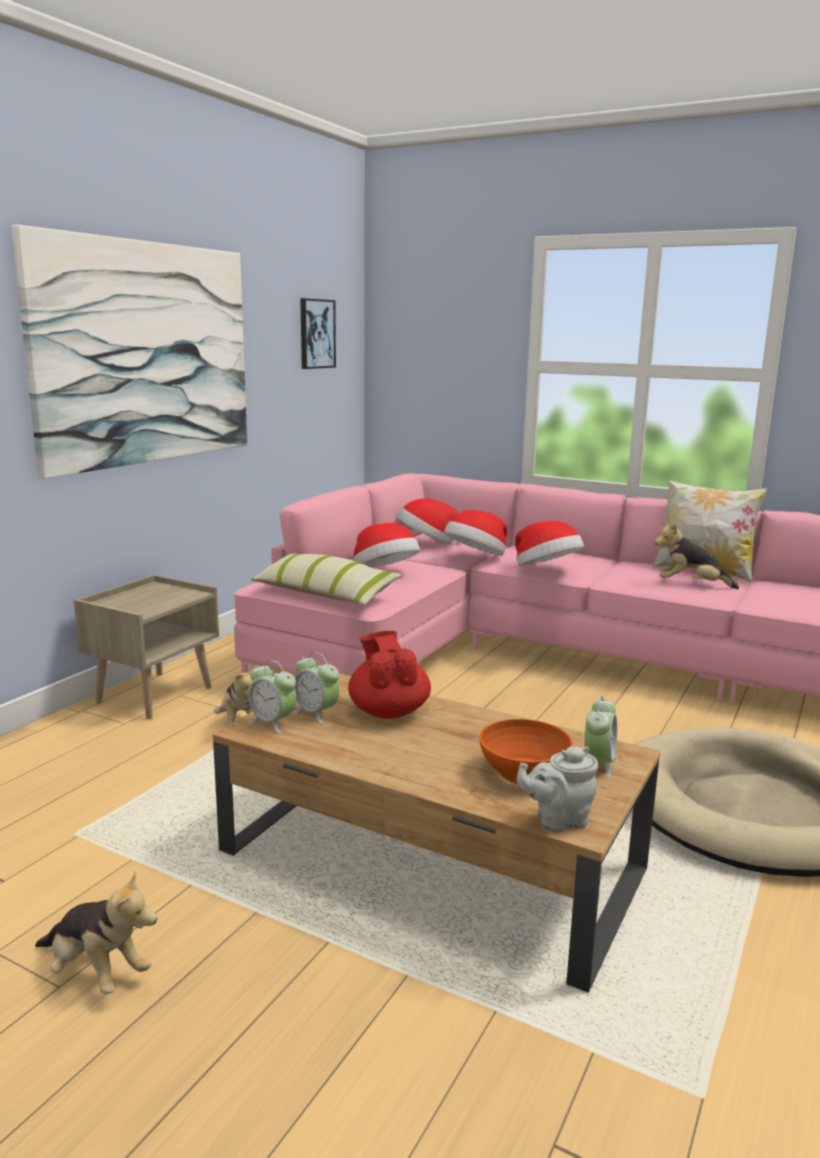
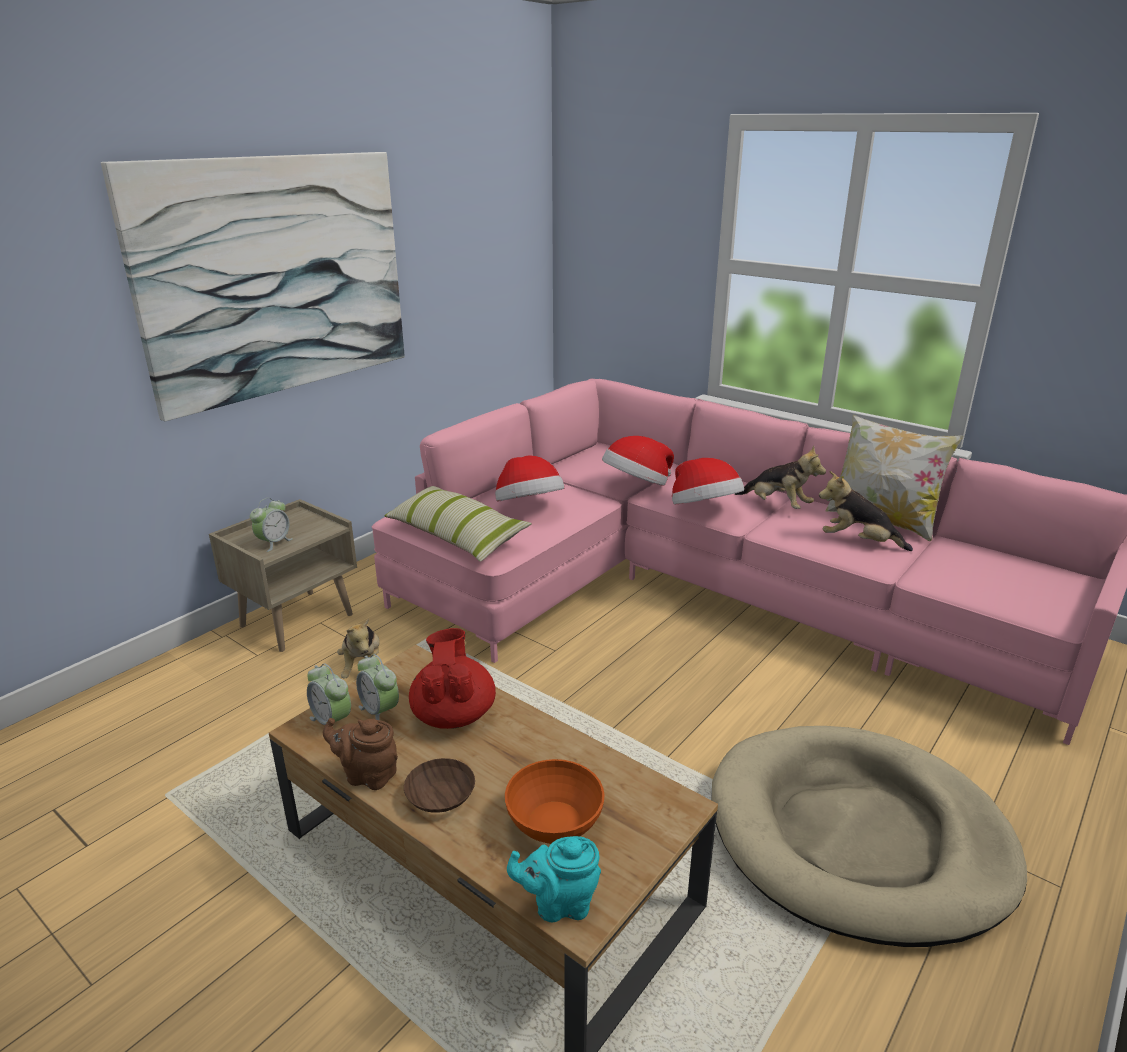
camera: 10 degrees right, 10 degrees up
plush toy [35,871,157,994] -> plush toy moved to [735,446,826,509]
picture [300,298,336,369] -> none
hat [397,498,459,546] -> none
grey teapot [517,746,598,832] -> turquoise teapot [507,836,601,923]
alarm clock [584,696,617,778] -> alarm clock moved to [250,498,293,552]
none -> brown teapot [323,718,398,790]
none -> brown bowl [404,758,475,813]

